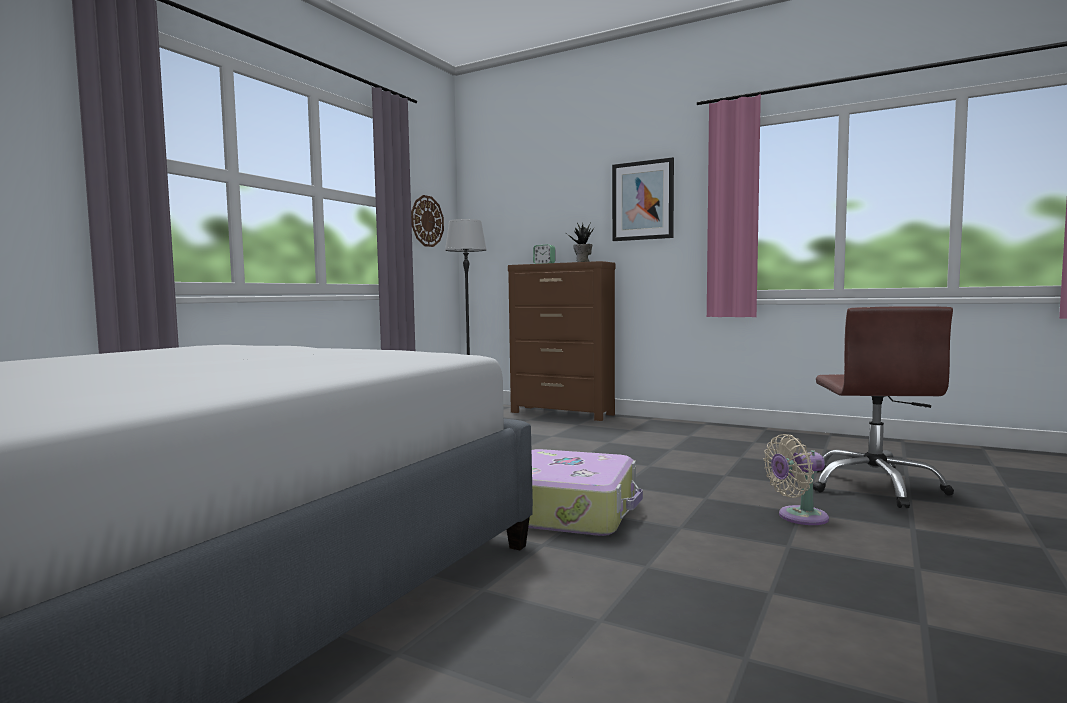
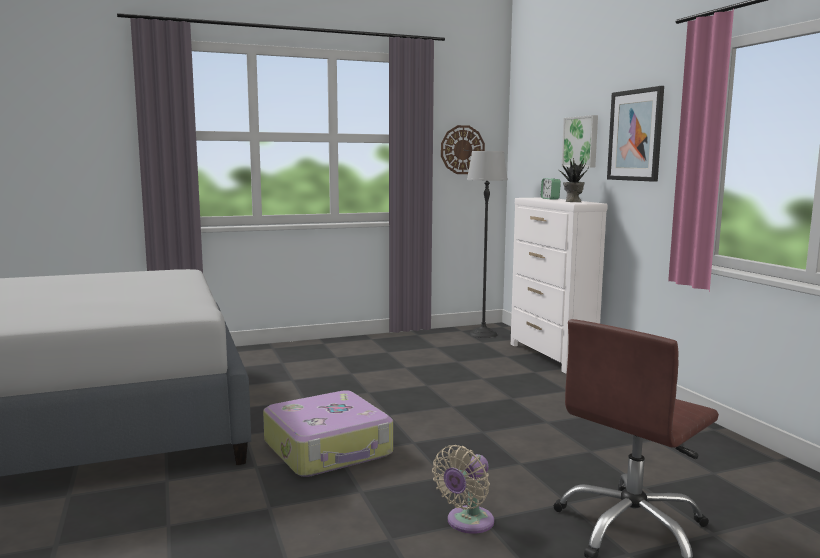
camera: 40 degrees right, 5 degrees up
brown dresser [508,261,615,421] -> white dresser [511,198,608,374]
beige fan [764,434,829,525] -> beige fan turned 75 degrees counterclockwise [432,445,494,534]
none -> picture [562,115,598,168]

